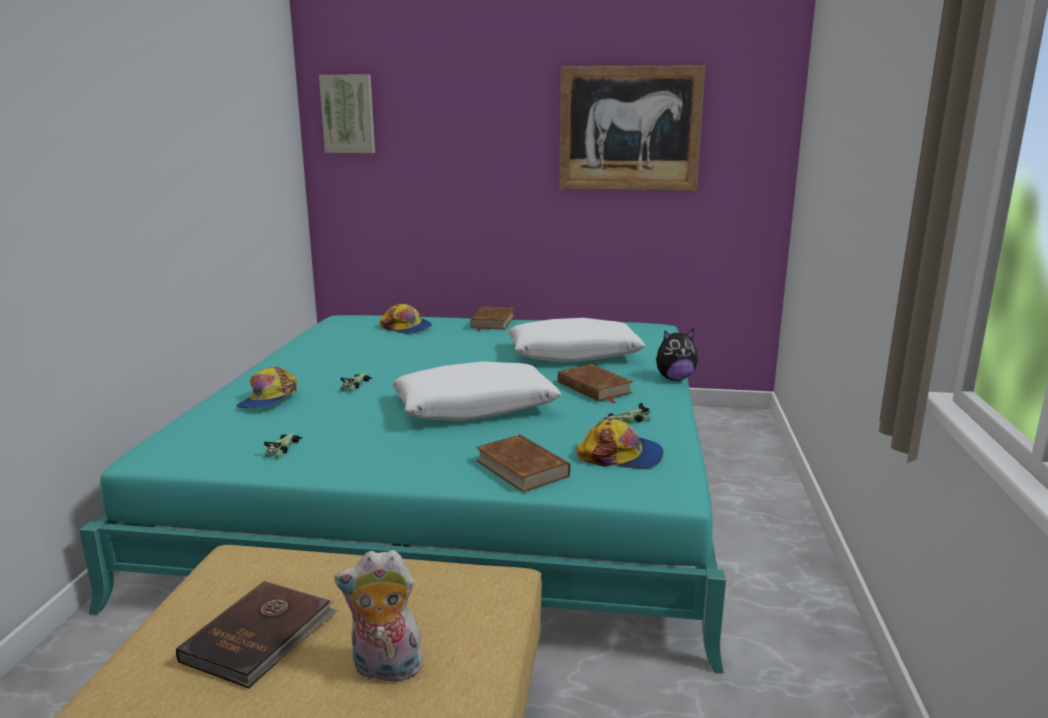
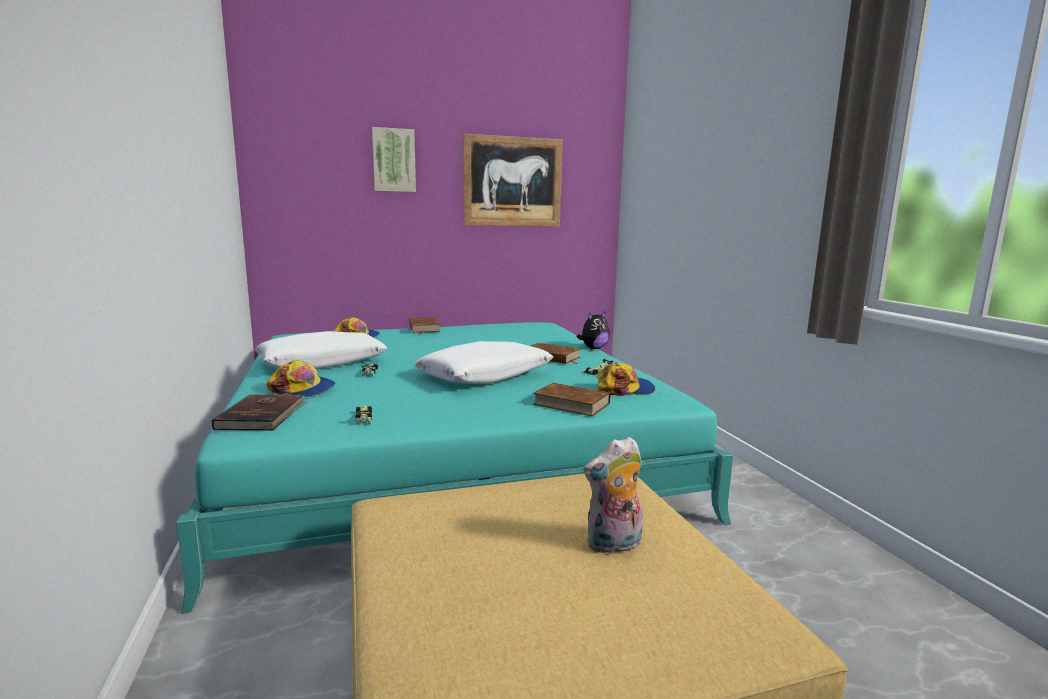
camera: 25 degrees left, 5 degrees down
brown book [176,581,338,688] -> brown book moved to [212,394,307,430]
cap [236,366,297,408] -> cap turned 60 degrees counterclockwise [267,361,335,397]
picture [319,75,375,153] -> picture moved to [372,127,416,192]
white pillow [508,318,645,363] -> white pillow moved to [255,331,387,369]

